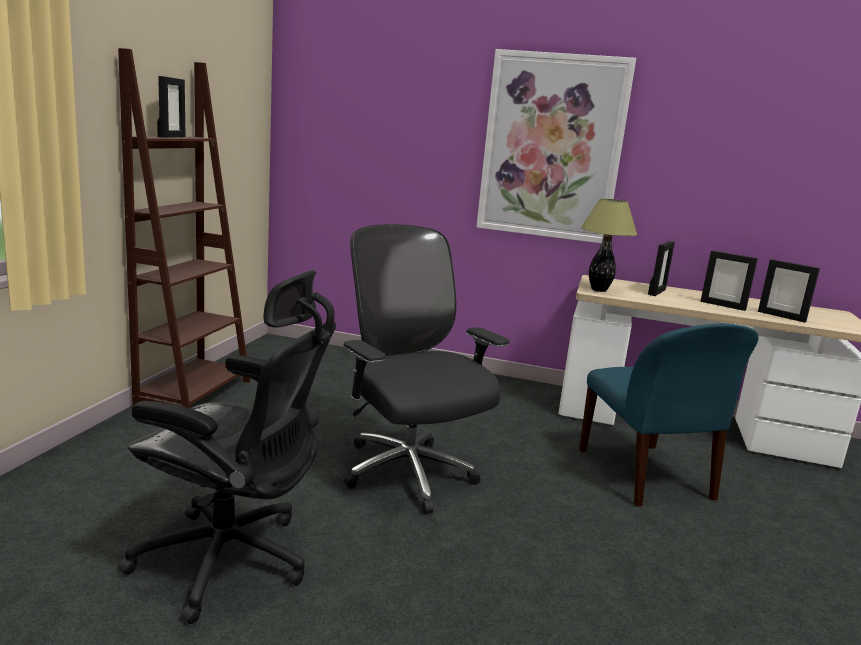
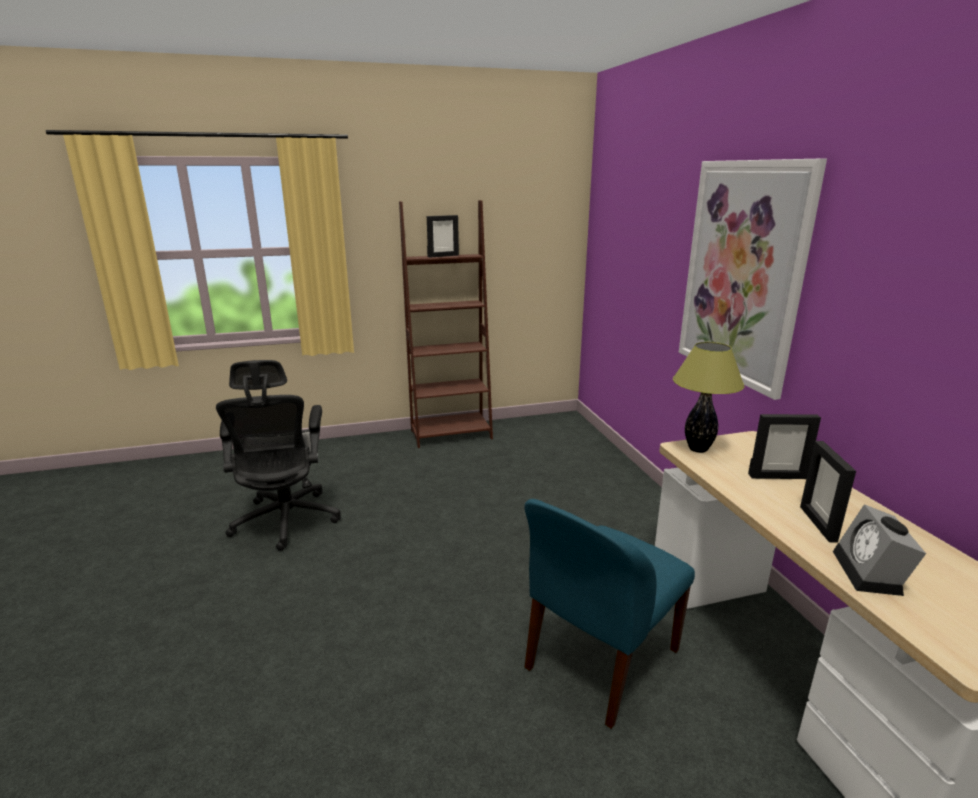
camera: 60 degrees right, 5 degrees up
office chair [344,224,509,514] -> none
picture frame [758,259,820,323] -> alarm clock [833,504,926,596]

